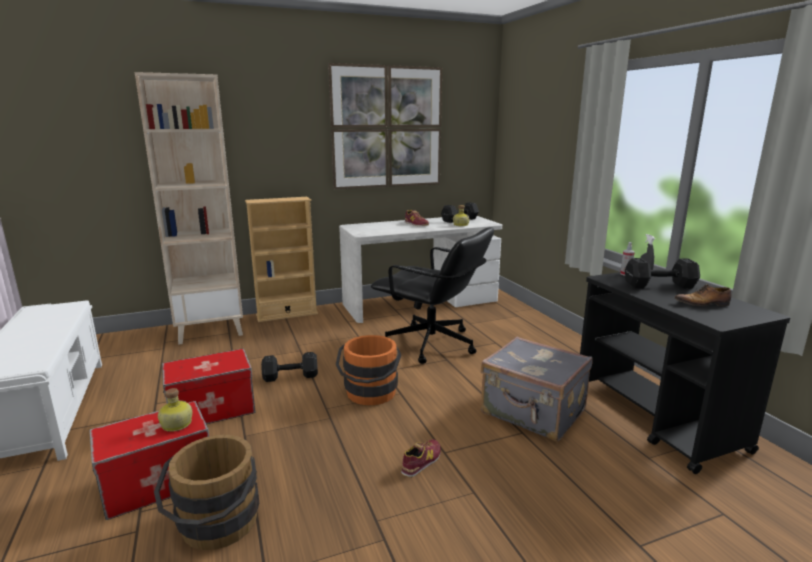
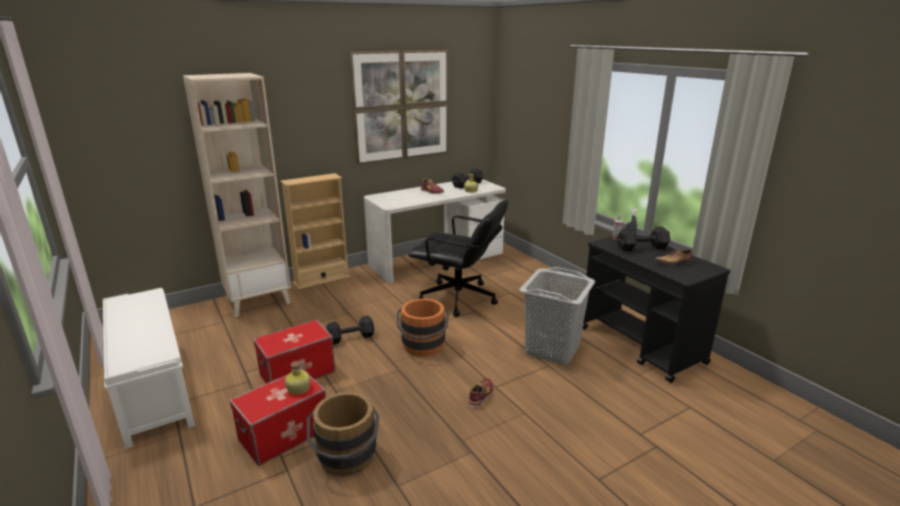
camera: 10 degrees left, 5 degrees up
grey suitcase [481,337,593,442] -> grey laundry basket [519,267,595,365]

